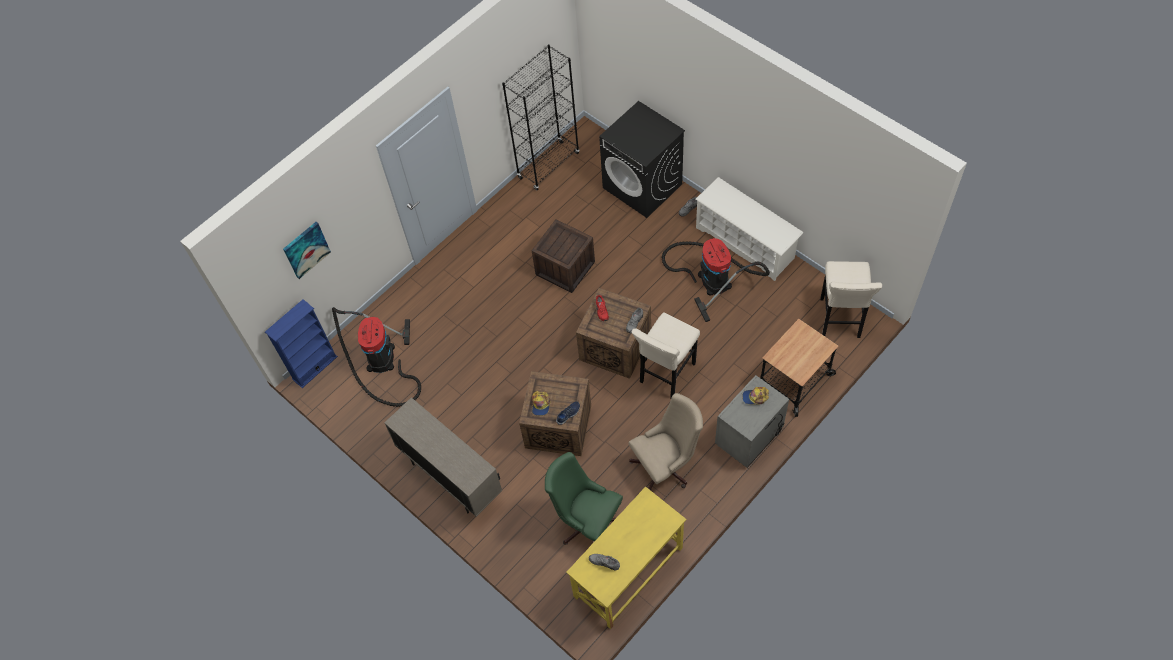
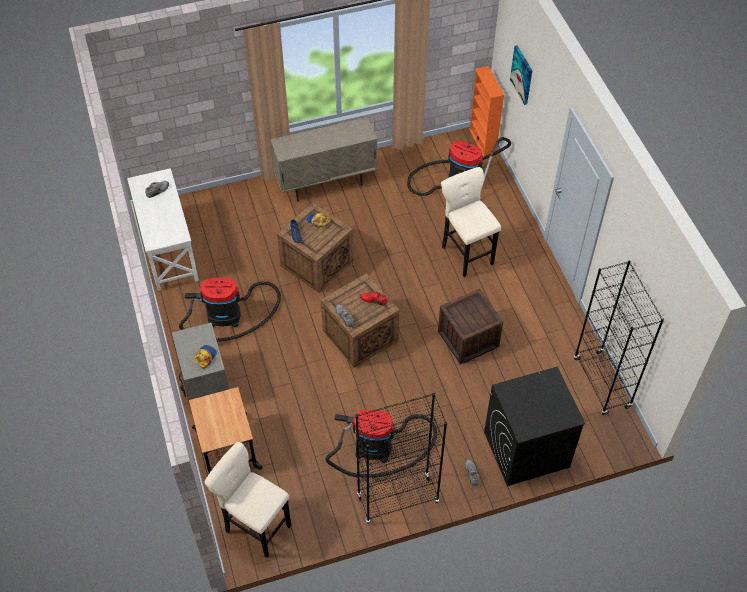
camera: 115 degrees right, 5 degrees down
blue bookcase [265,299,338,388] -> orange bookcase [469,66,504,157]
green office chair [545,452,623,545] -> none
yellow desk [566,486,686,629] -> white desk [127,168,199,291]
beige office chair [629,393,703,490] -> vacuum cleaner [179,277,281,342]
beige stool [632,312,700,398] -> beige stool moved to [441,167,501,277]
white shoe rack [696,177,803,281] -> black bookcase [356,393,447,524]

